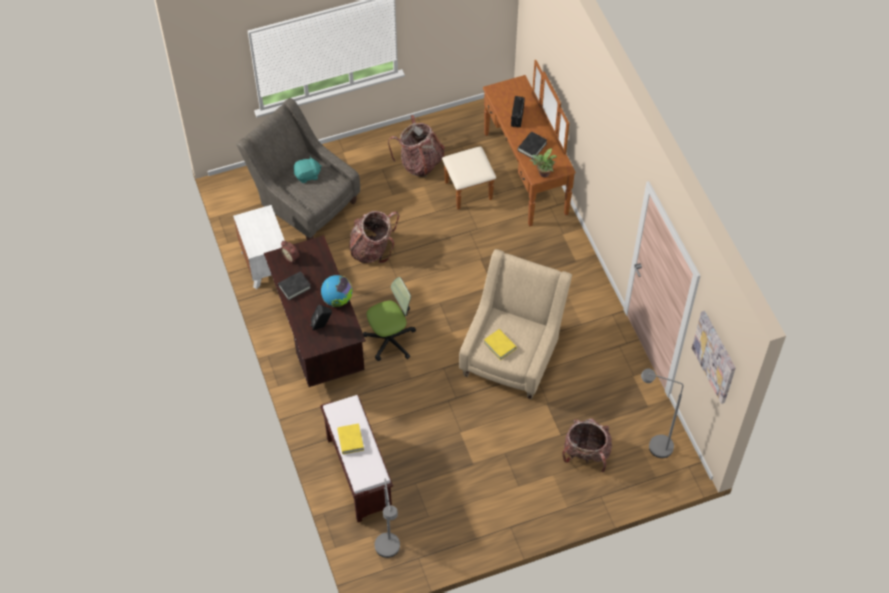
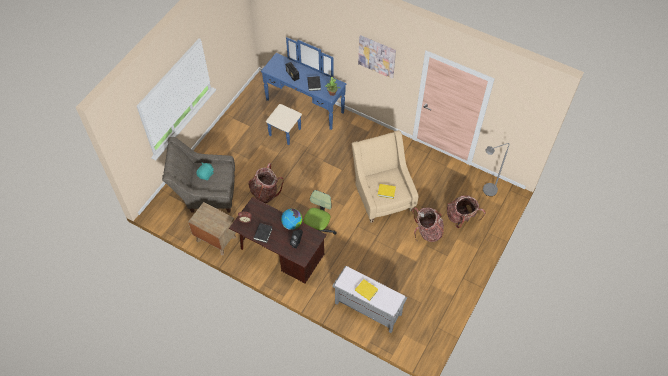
camera: 40 degrees left, 0 degrees up
white nightstand [233,205,285,289] -> brown nightstand [188,202,236,255]
brown bench [320,395,393,522] -> grey bench [332,266,407,333]
grey floor lamp [375,479,400,558] -> none
backpack [388,115,445,177] -> backpack moved to [412,207,444,242]
brown dresser [442,60,576,227] -> blue dresser [261,37,346,145]
picture [692,311,736,404] -> picture moved to [358,35,396,79]

